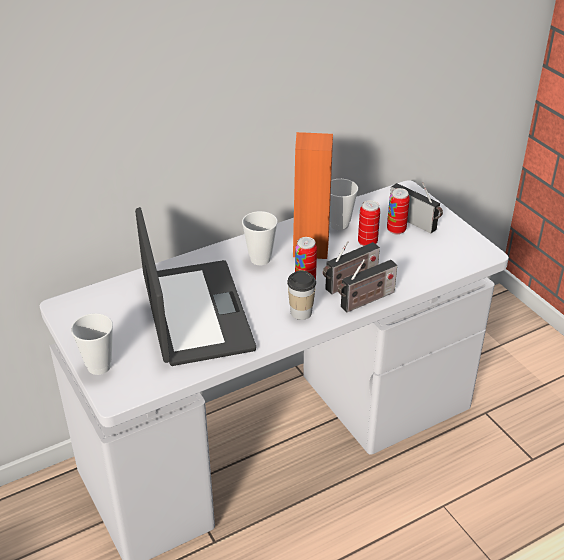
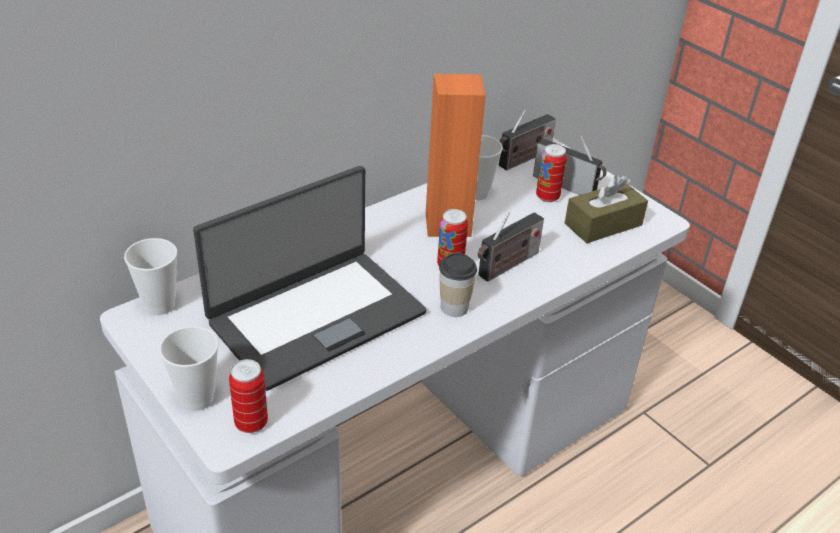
camera: 10 degrees left, 0 degrees up
laptop [135,207,256,366] -> laptop turned 75 degrees clockwise [193,166,426,391]
cup [242,211,278,265] -> cup moved to [124,238,177,315]
radio [338,259,397,312] -> radio moved to [499,110,556,171]
can [358,200,380,246] -> can moved to [229,359,268,433]
none -> brown tissue box [565,175,648,243]

